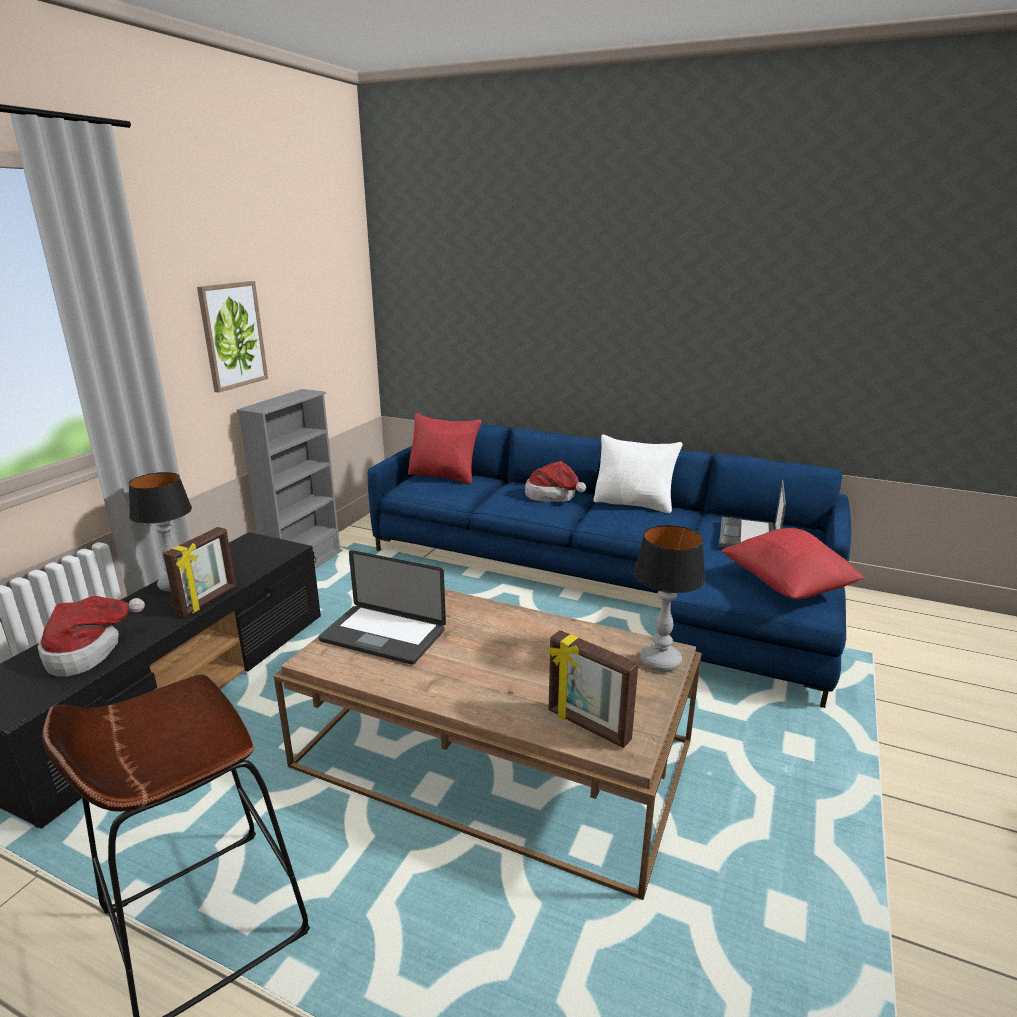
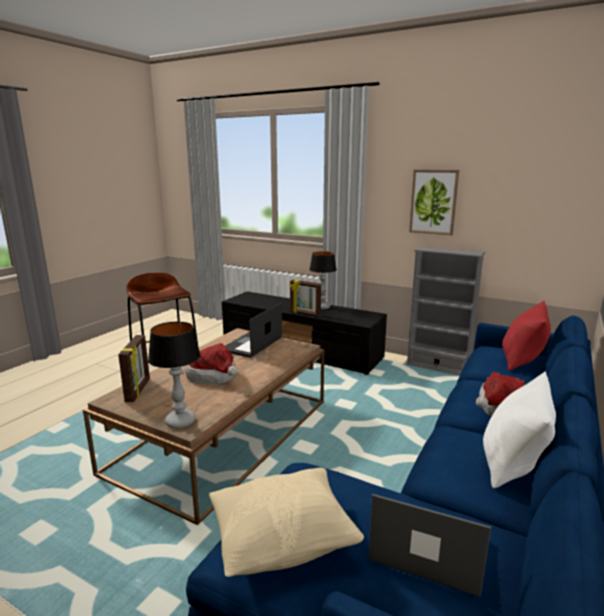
camera: 95 degrees right, 5 degrees down
hat [38,596,145,677] -> hat moved to [185,343,238,384]
picture frame [548,630,639,748] -> picture frame turned 135 degrees clockwise [118,335,150,402]
red pillow [721,528,864,599] -> beige pillow [209,468,364,577]

